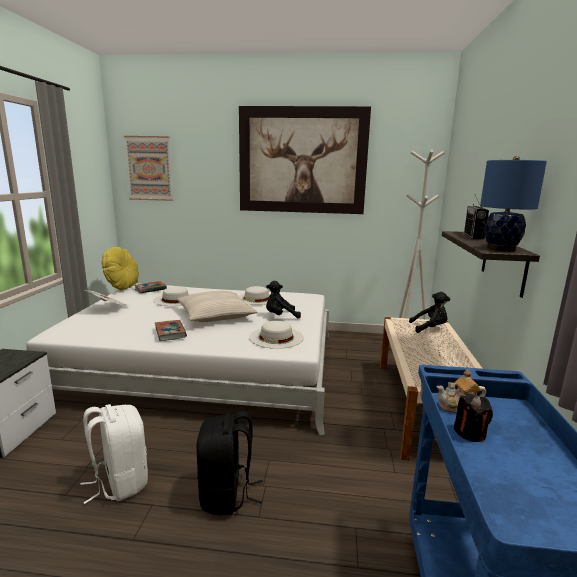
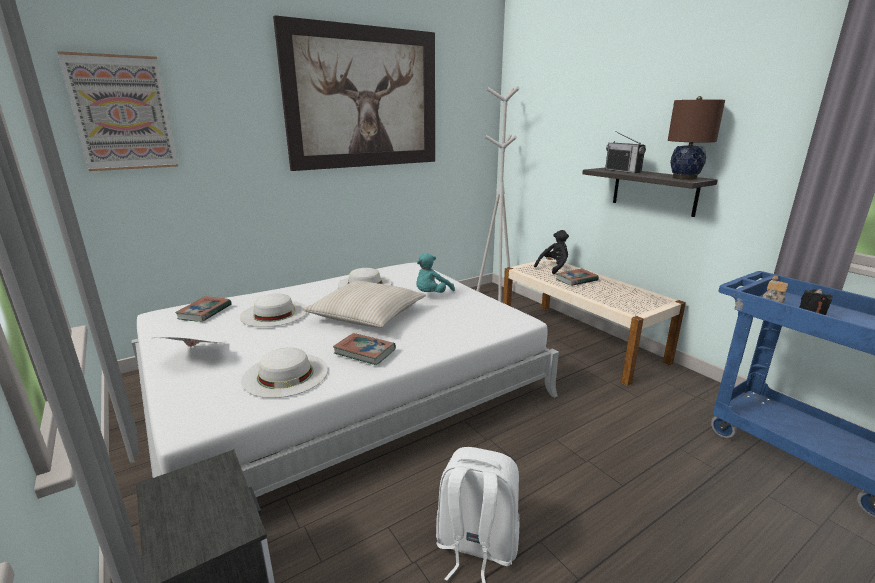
camera: 40 degrees left, 5 degrees up
yellow pillow [102,247,139,290] -> none
black backpack [196,411,263,515] -> none
white hat [249,321,304,349] -> white hat moved to [241,348,328,398]
black plush toy [266,281,301,319] -> turquoise plush toy [416,253,455,293]
blue table lamp [480,156,547,251] -> brown table lamp [668,96,725,180]
none -> book [556,268,599,286]

